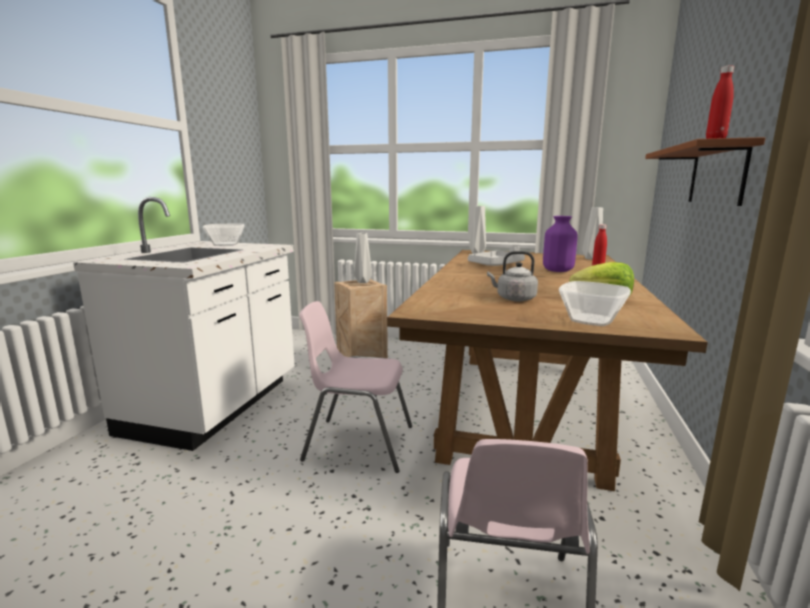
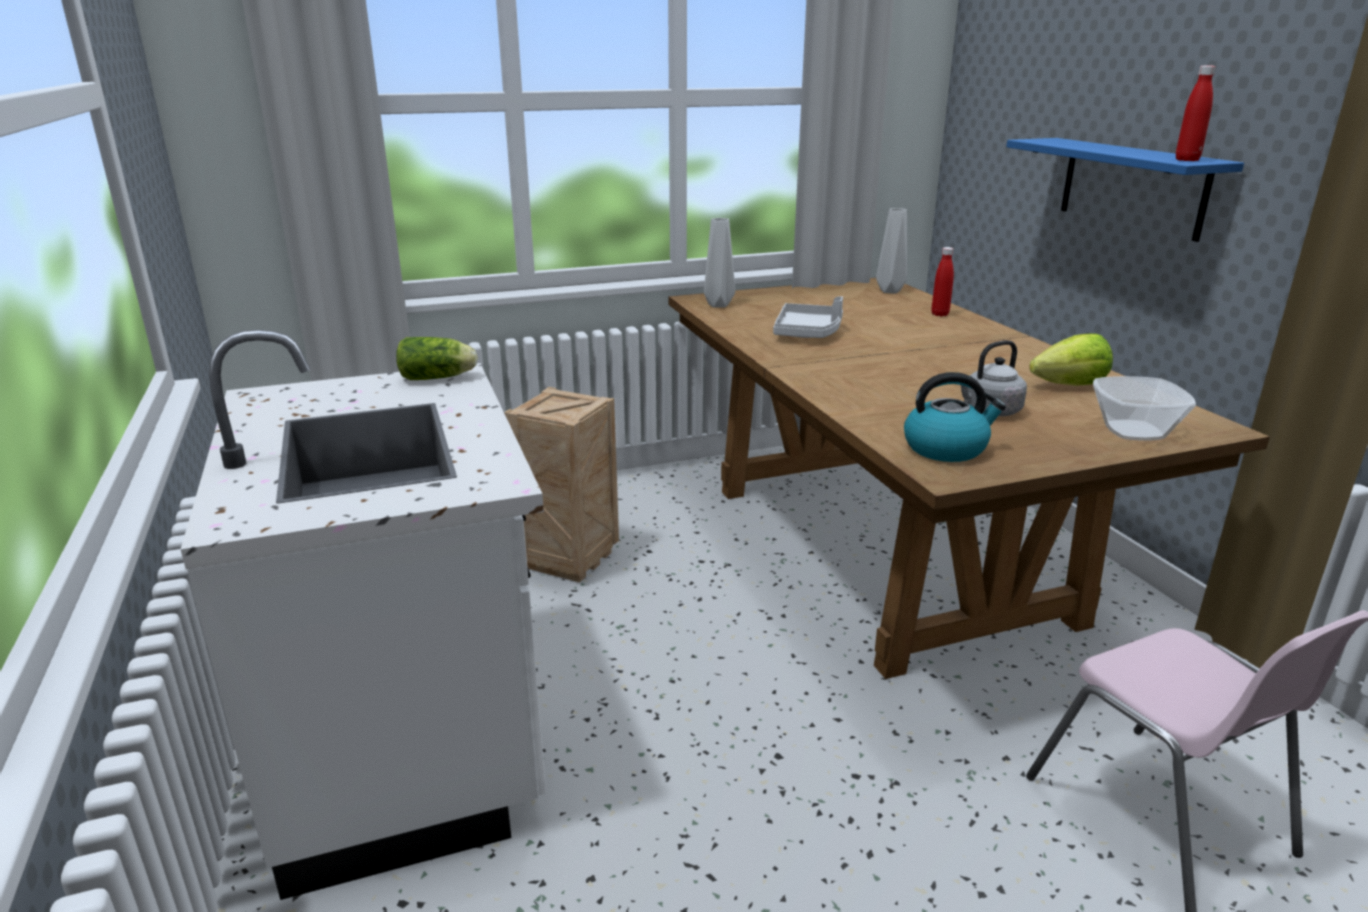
camera: 35 degrees left, 10 degrees up
bowl [203,224,245,246] -> none
pink chair [299,301,412,473] -> none
grey vase [354,233,372,283] -> none
purple vase [543,216,578,272] -> none
brown shelf [645,137,765,206] -> blue shelf [1006,138,1244,242]
none -> lettuce [396,337,478,380]
none -> kettle [904,372,1006,462]

